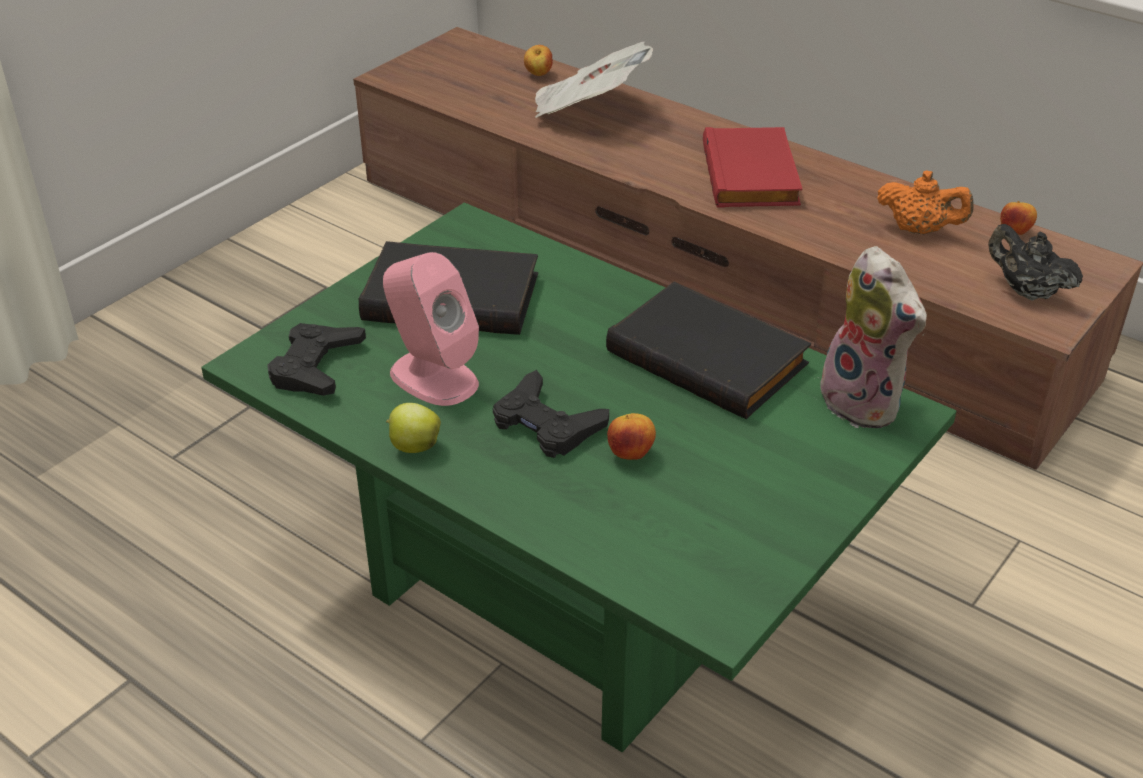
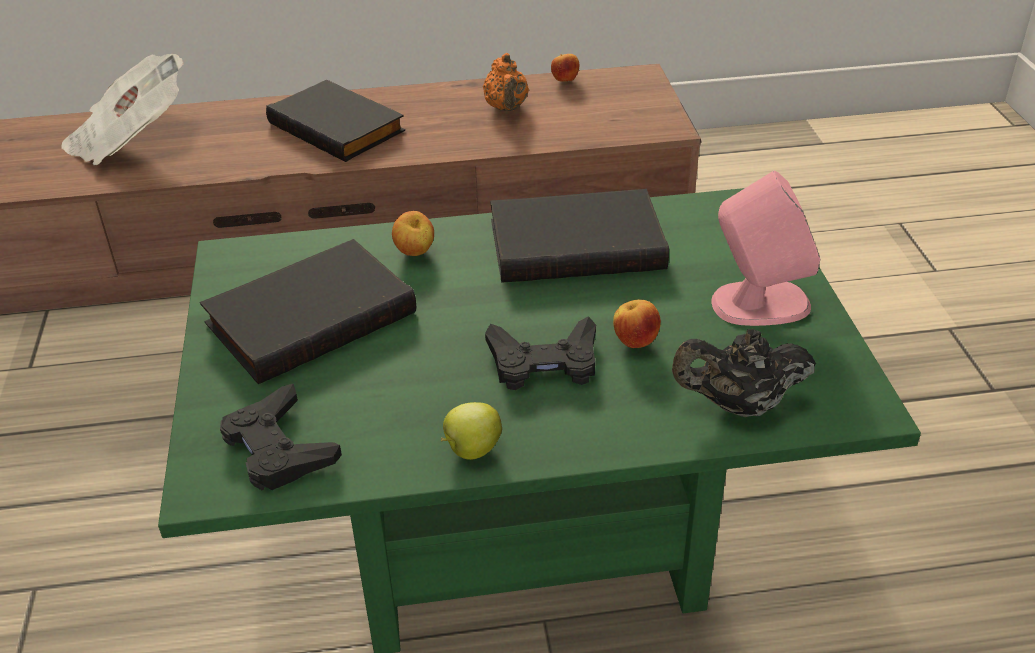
camera: 45 degrees left, 0 degrees up
pink speaker [383,252,479,406] -> pink speaker moved to [711,171,820,326]
apple [524,45,553,76] -> apple moved to [392,211,434,256]
red book [703,127,802,208] -> black book [266,80,405,162]
plush toy [819,246,927,428] -> none
orange teapot [877,171,973,234] -> orange teapot turned 105 degrees clockwise [483,53,529,111]
black teapot [988,224,1083,300] -> black teapot moved to [672,329,816,417]

